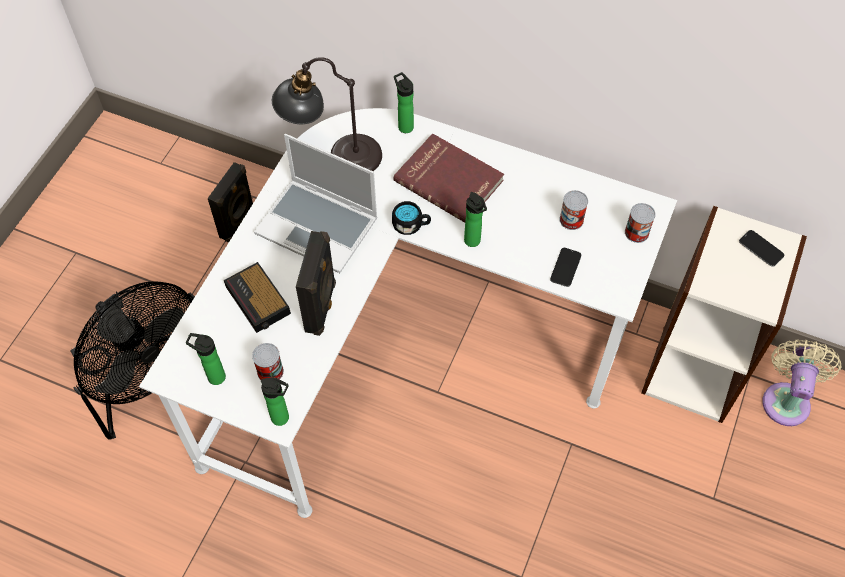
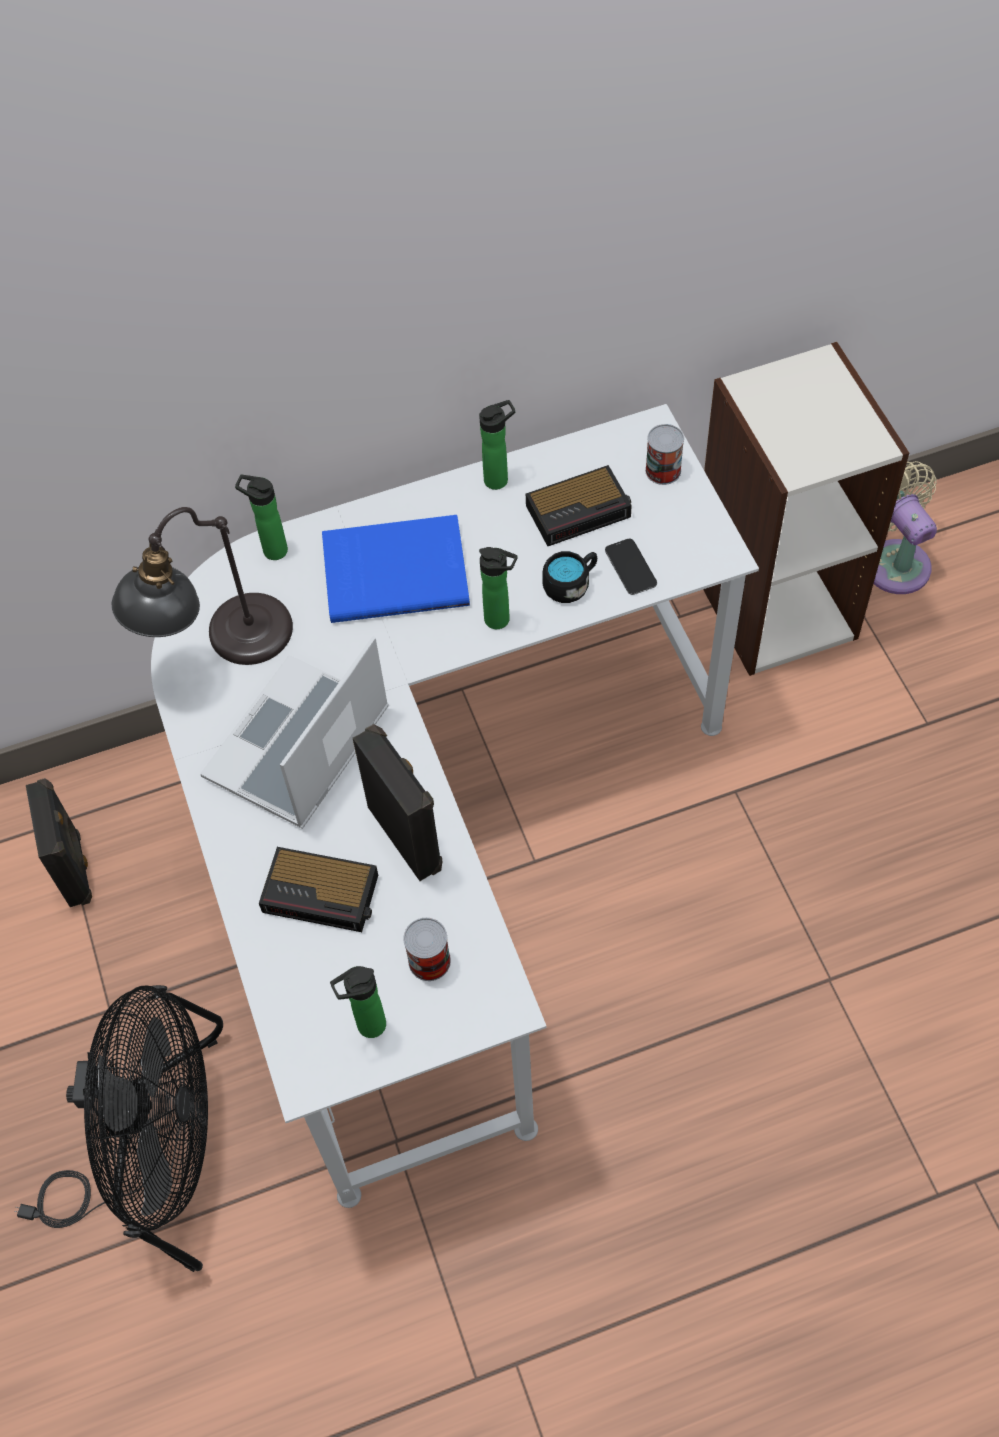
camera: 40 degrees left, 0 degrees up
laptop [254,134,378,273] -> laptop turned 135 degrees clockwise [200,636,389,829]
bottle [261,377,289,426] -> bottle moved to [479,400,515,490]
black mug [392,201,431,235] -> black mug moved to [542,551,597,603]
red book [393,133,504,223] -> blue book [322,515,470,623]
can [559,190,588,230] -> alarm clock [526,465,632,546]
phone [739,230,784,267] -> none

